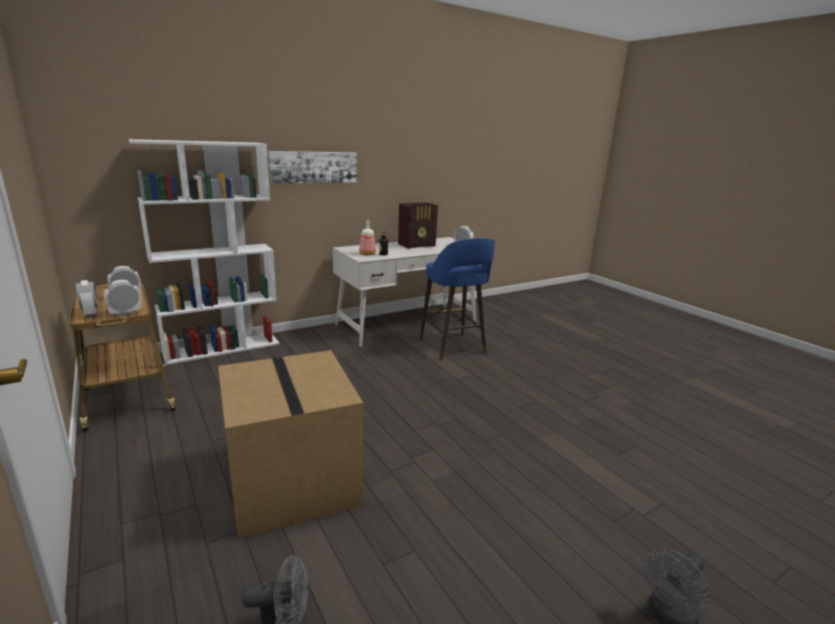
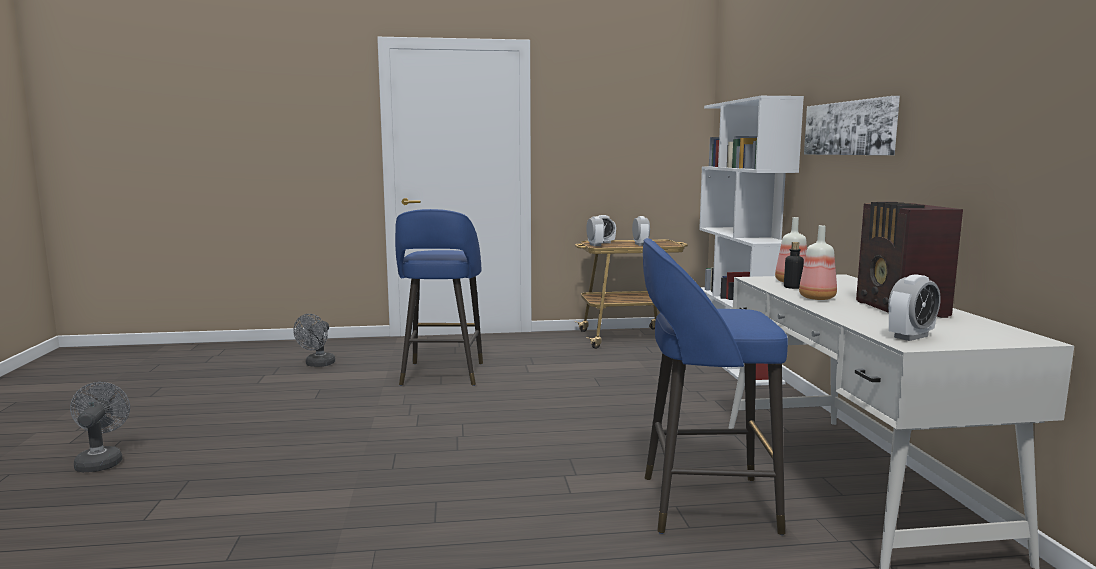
camera: 115 degrees right, 10 degrees down
cardboard box [218,350,363,539] -> blue stool [395,209,483,386]
none -> bottle [799,225,837,300]

